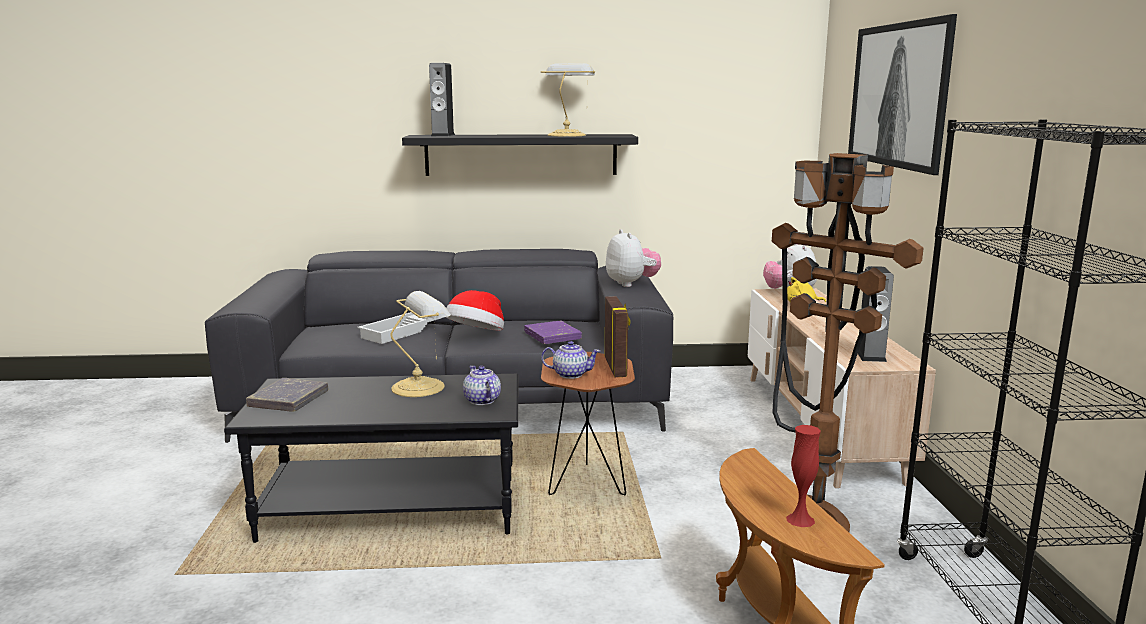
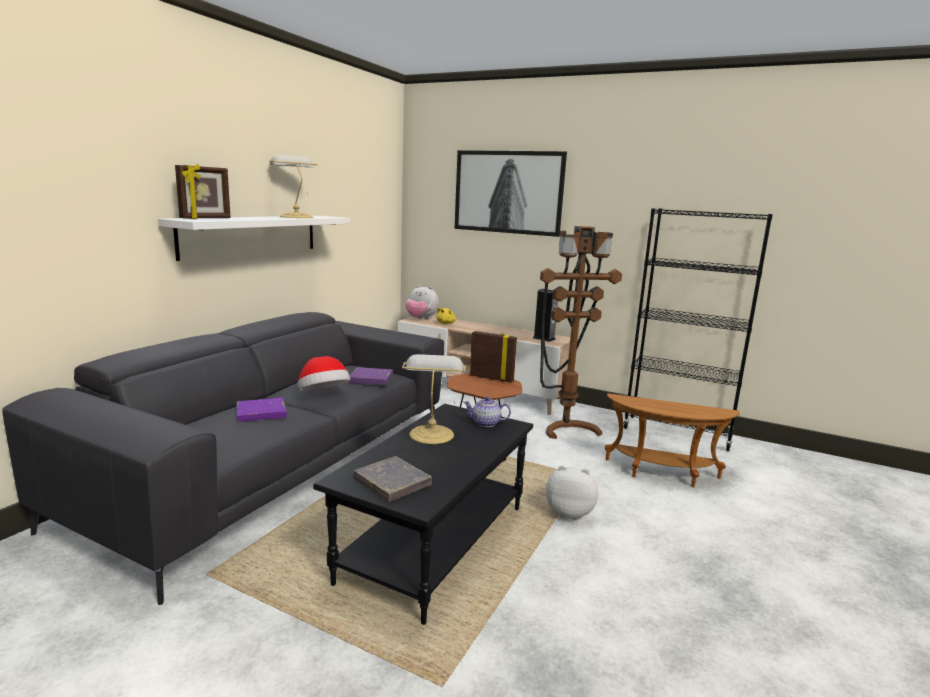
camera: 60 degrees left, 0 degrees up
white tray [357,312,441,344] -> purple book [236,398,287,422]
black shelf [402,134,638,176] -> white shelf [158,216,350,261]
speaker [429,63,455,137] -> picture frame [175,164,231,219]
teapot [541,341,600,379] -> none
plush toy [606,229,661,287] -> plush toy moved to [546,465,598,520]
red vase [786,425,821,527] -> none

